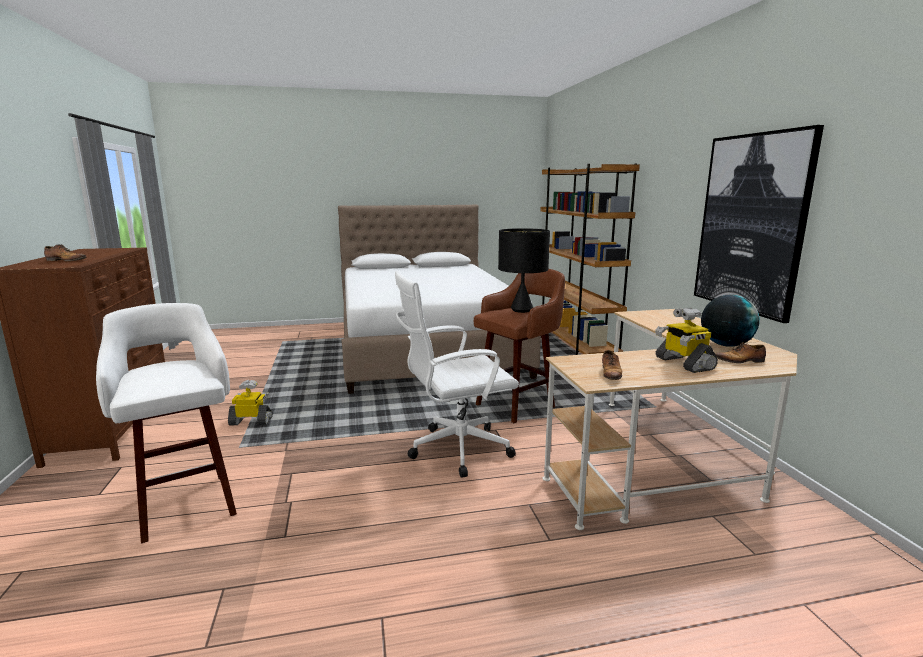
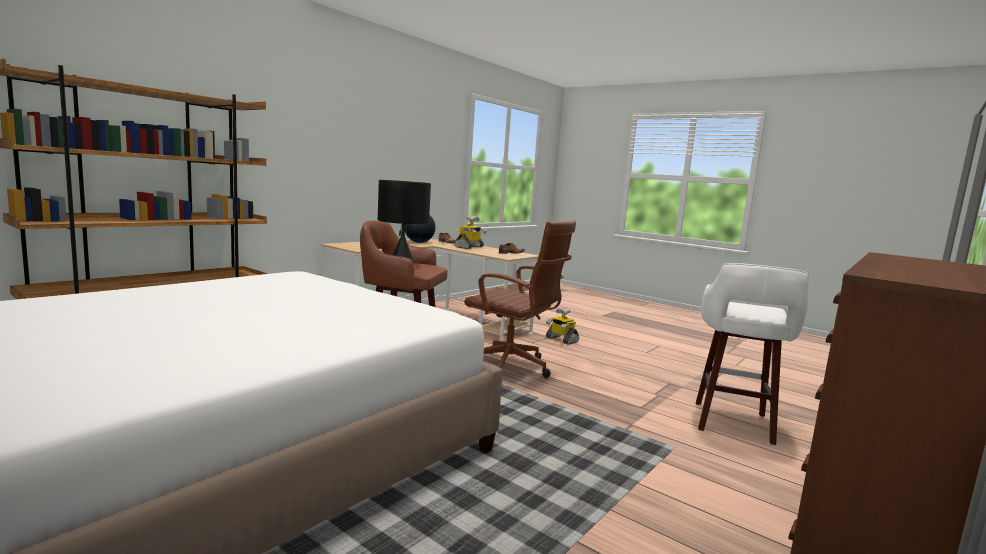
camera: 130 degrees left, 5 degrees down
shoe [44,244,87,261] -> none
toy robot [228,380,273,426] -> toy robot moved to [546,308,579,345]
white office chair [395,270,519,478] -> brown office chair [464,220,576,378]
picture [694,125,824,323] -> none

